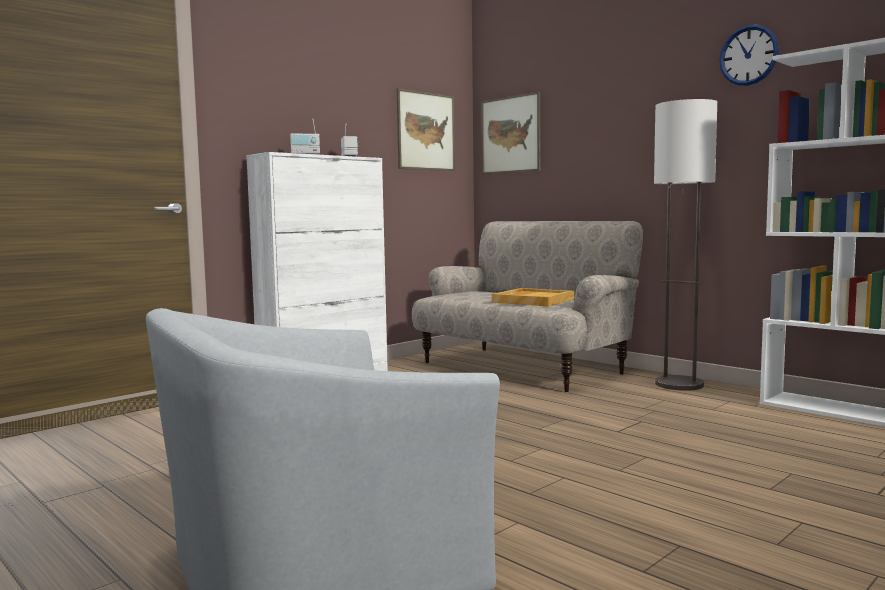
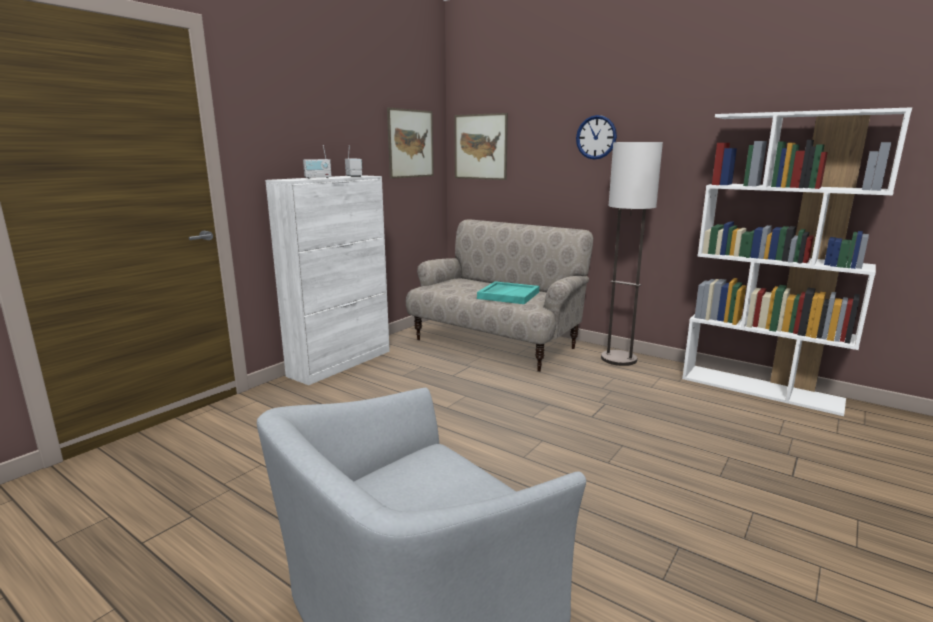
camera: 10 degrees left, 10 degrees up
beige tray [492,288,574,306] -> turquoise tray [477,281,539,304]
wall clock [719,25,779,86] -> wall clock moved to [576,115,617,160]

